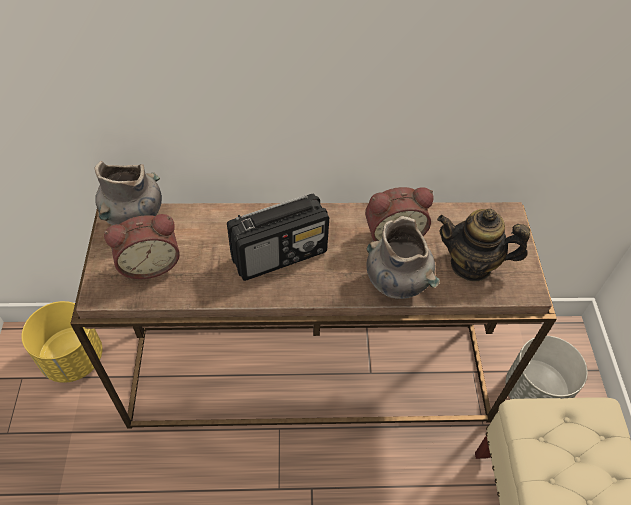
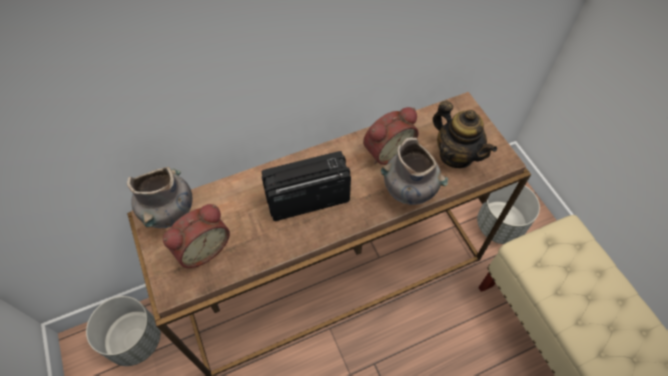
camera: 20 degrees left, 5 degrees up
yellow planter [22,301,102,383] -> grey planter [86,296,161,366]
radio [227,194,329,281] -> radio turned 150 degrees counterclockwise [262,151,351,221]
teapot [437,209,530,282] -> teapot turned 120 degrees counterclockwise [433,100,497,168]

